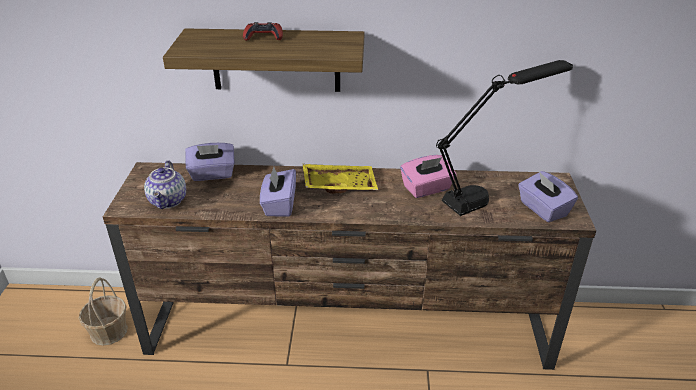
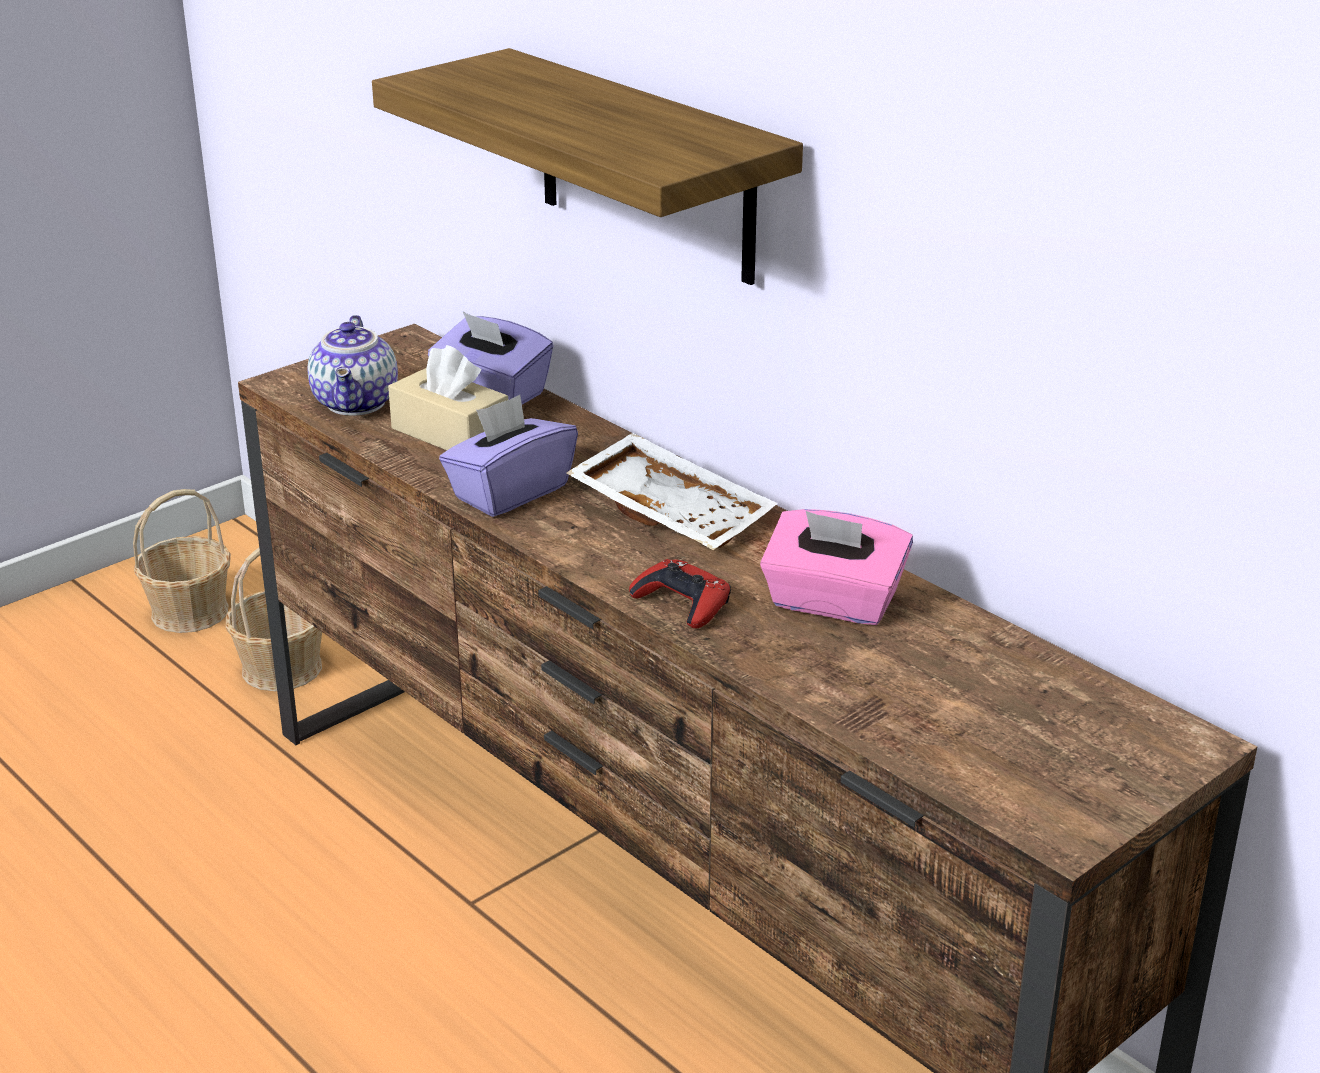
camera: 45 degrees right, 5 degrees down
teapot [144,160,186,209] -> teapot turned 45 degrees counterclockwise [308,315,398,416]
red game controller [243,22,283,41] -> red game controller moved to [629,559,731,628]
yellow tray [303,164,378,193] -> white tray [566,433,778,550]
black table lamp [436,60,573,216] -> none
purple tissue box [518,171,578,222] -> none
none -> basket [133,489,231,633]
none -> beige tissue box [388,345,508,450]

